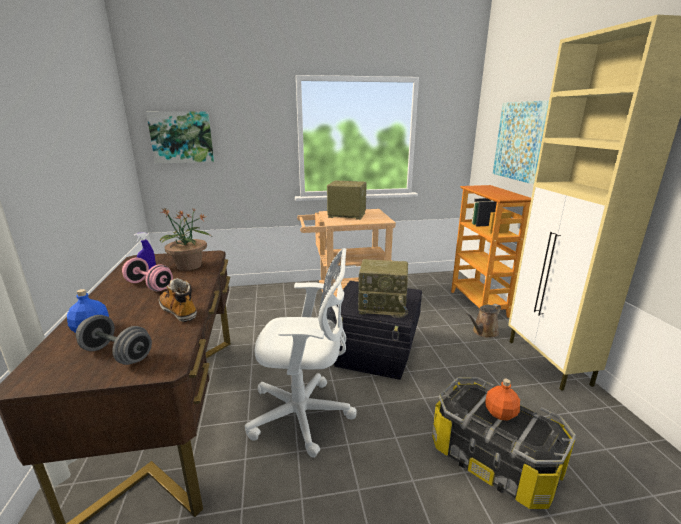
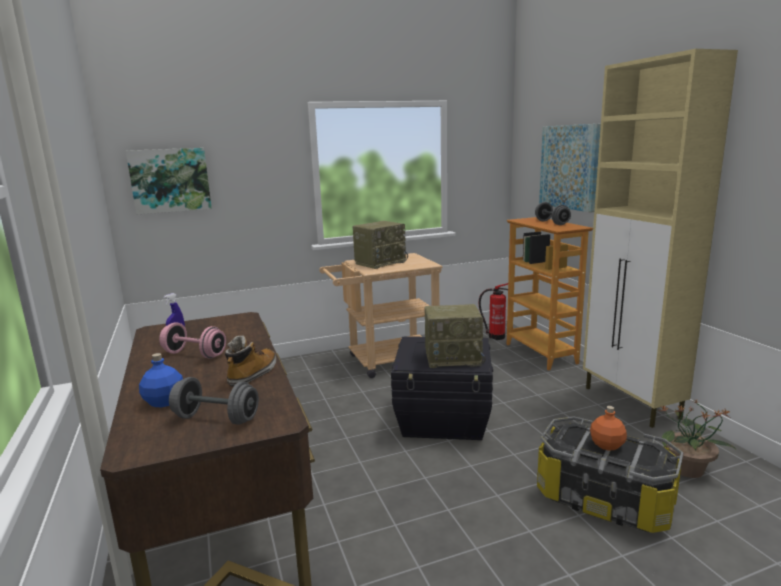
camera: 10 degrees left, 5 degrees down
boot [159,278,197,322] -> boot turned 75 degrees clockwise [225,335,276,387]
potted plant [160,208,211,271] -> potted plant moved to [658,400,736,478]
white office chair [245,248,357,458] -> none
radio [327,180,367,220] -> radio turned 135 degrees clockwise [353,221,408,269]
brown watering can [466,304,501,338] -> none
none -> fire extinguisher [479,283,508,340]
none -> grey dumbbell [535,202,571,225]

